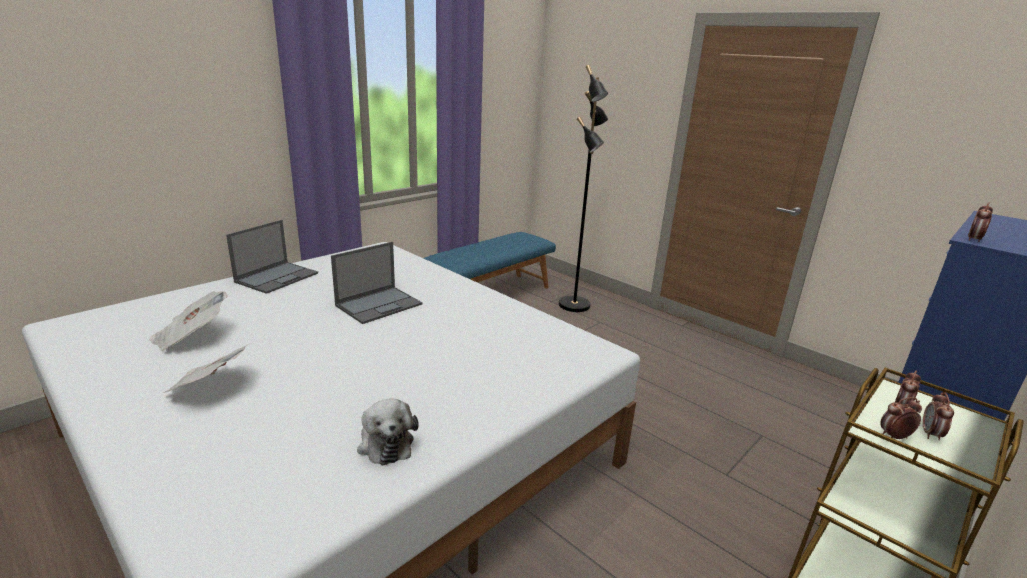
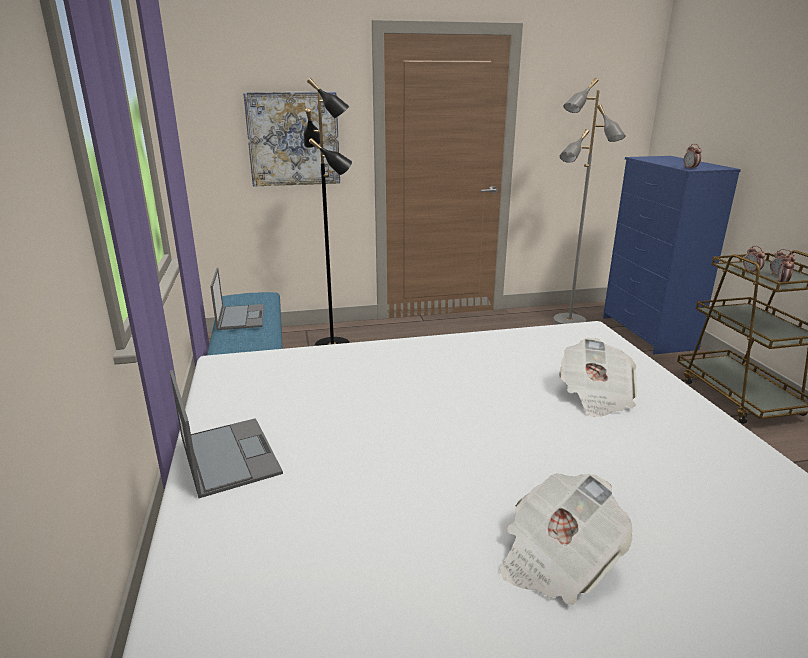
camera: 55 degrees left, 0 degrees up
newspaper [149,291,228,351] -> newspaper moved to [559,338,637,417]
laptop [331,242,423,324] -> laptop moved to [210,268,264,330]
plush toy [357,399,419,465] -> none
none -> picture [243,92,340,186]
none -> grey floor lamp [553,78,626,324]

